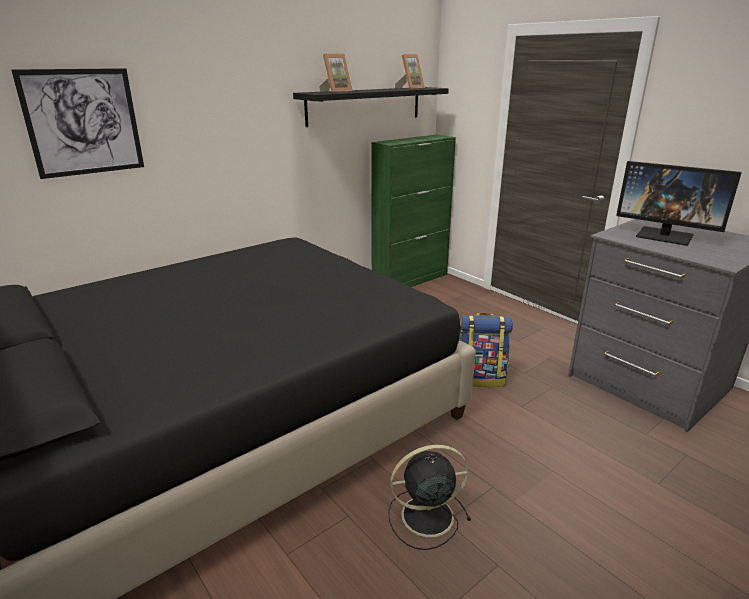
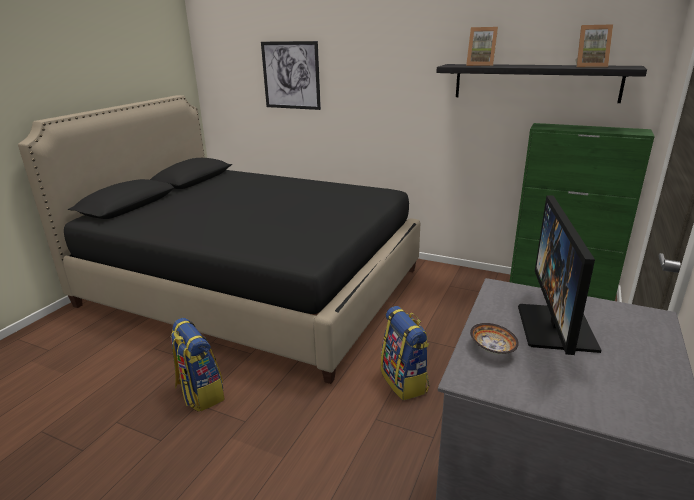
camera: 65 degrees right, 0 degrees up
black fan [388,445,471,550] -> backpack [170,318,225,412]
none -> bowl [470,323,519,355]

